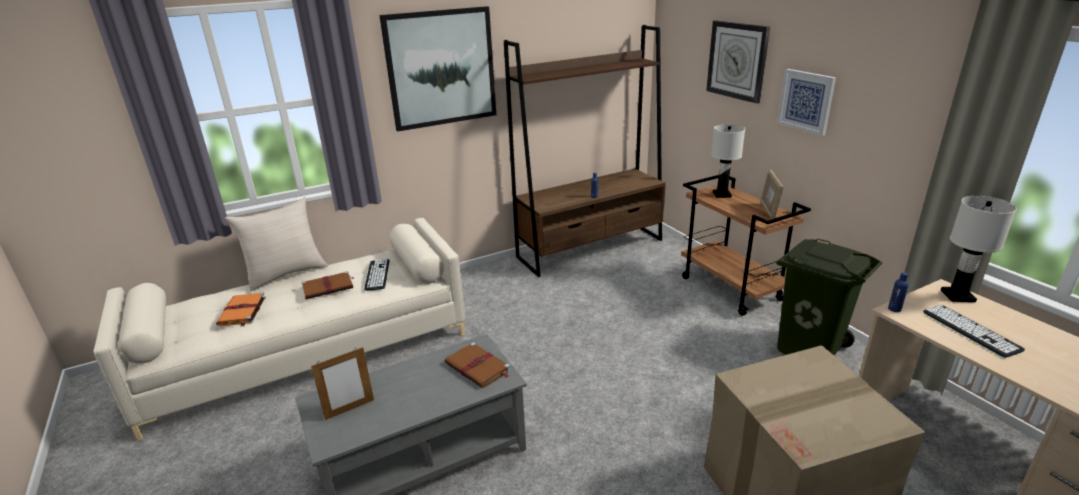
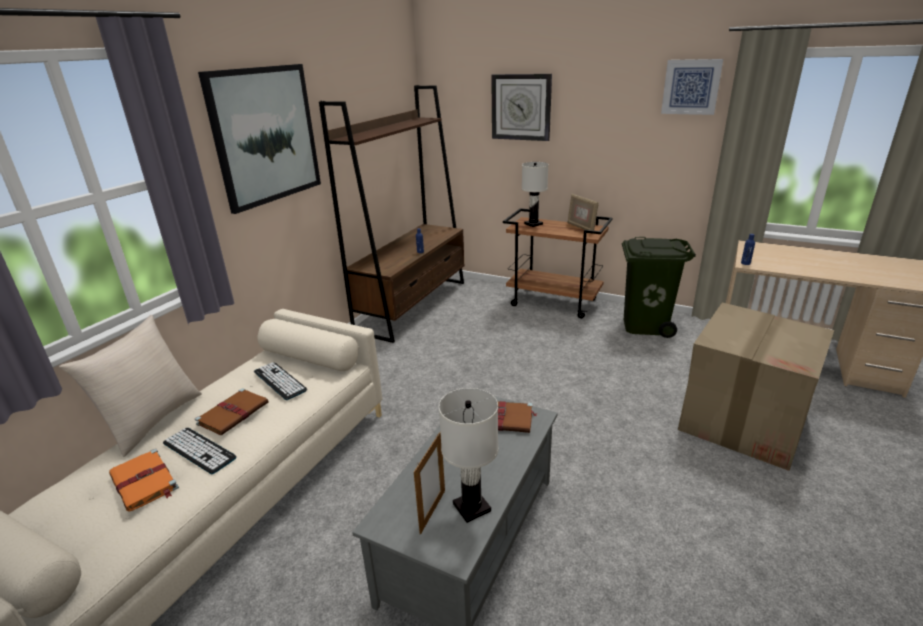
camera: 35 degrees left, 0 degrees up
picture [778,69,836,136] -> picture moved to [661,59,723,115]
keyboard [923,305,1025,358] -> keyboard moved to [163,428,237,474]
white table lamp [941,196,1017,302] -> white table lamp moved to [439,388,498,523]

